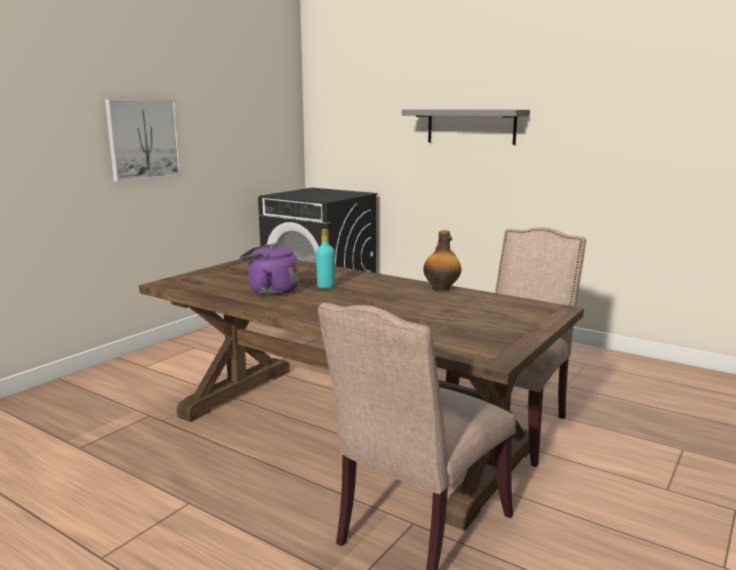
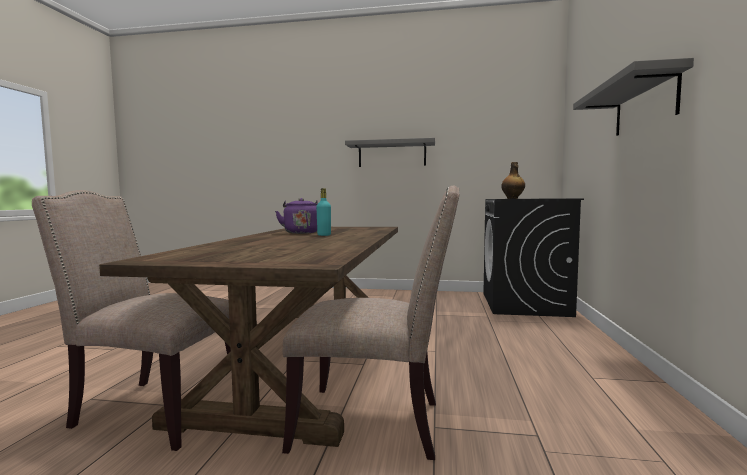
camera: 65 degrees right, 10 degrees down
picture [105,99,181,182] -> grey shelf [345,138,435,167]
bottle [423,230,461,292] -> bottle moved to [501,162,525,199]

